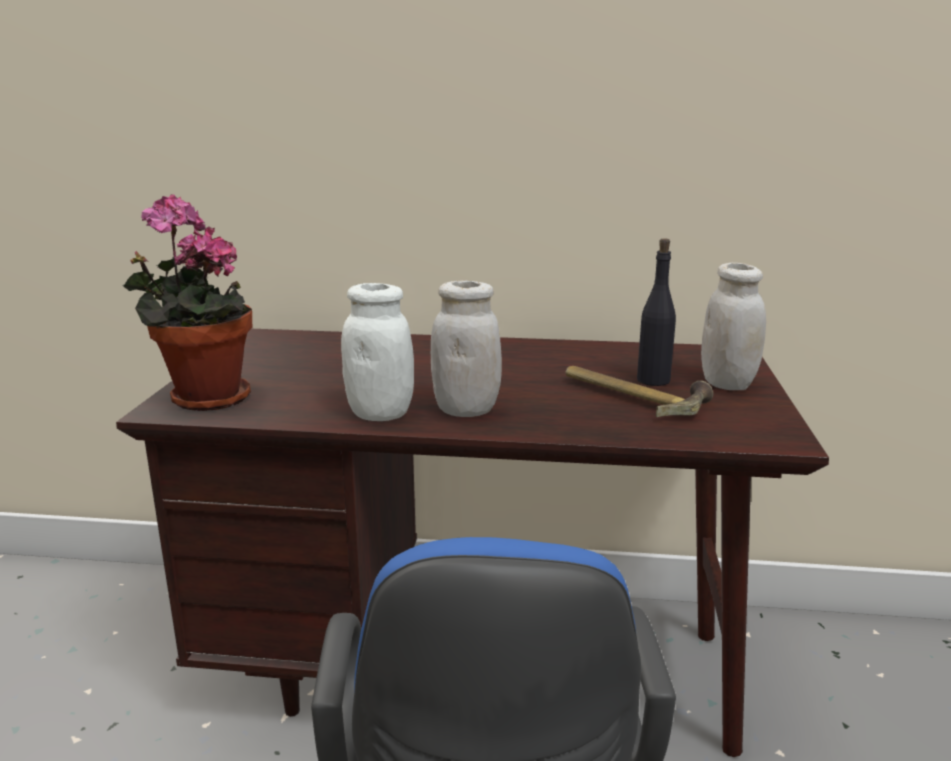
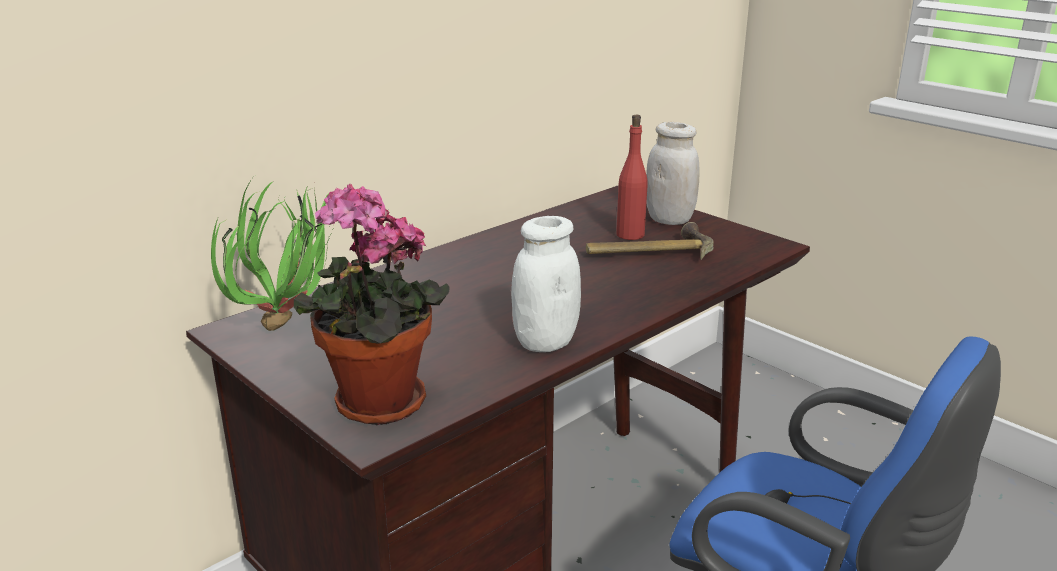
camera: 50 degrees left, 5 degrees up
white jar [431,281,502,417] -> none
black bottle [637,238,676,386] -> red bottle [616,115,648,240]
none -> potted plant [211,179,334,331]

